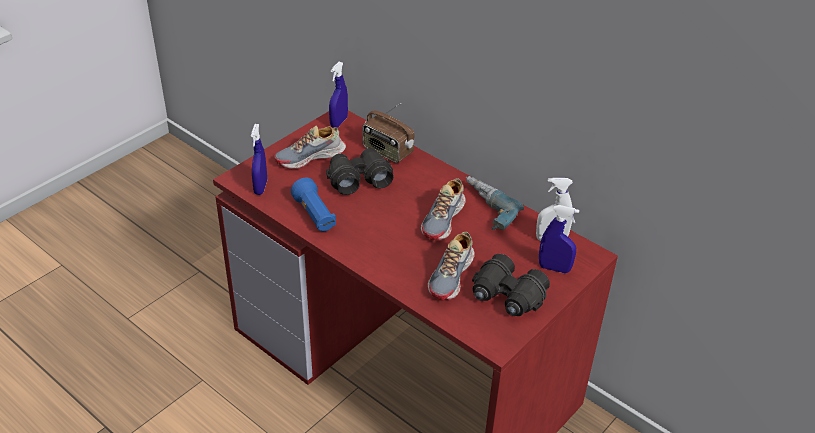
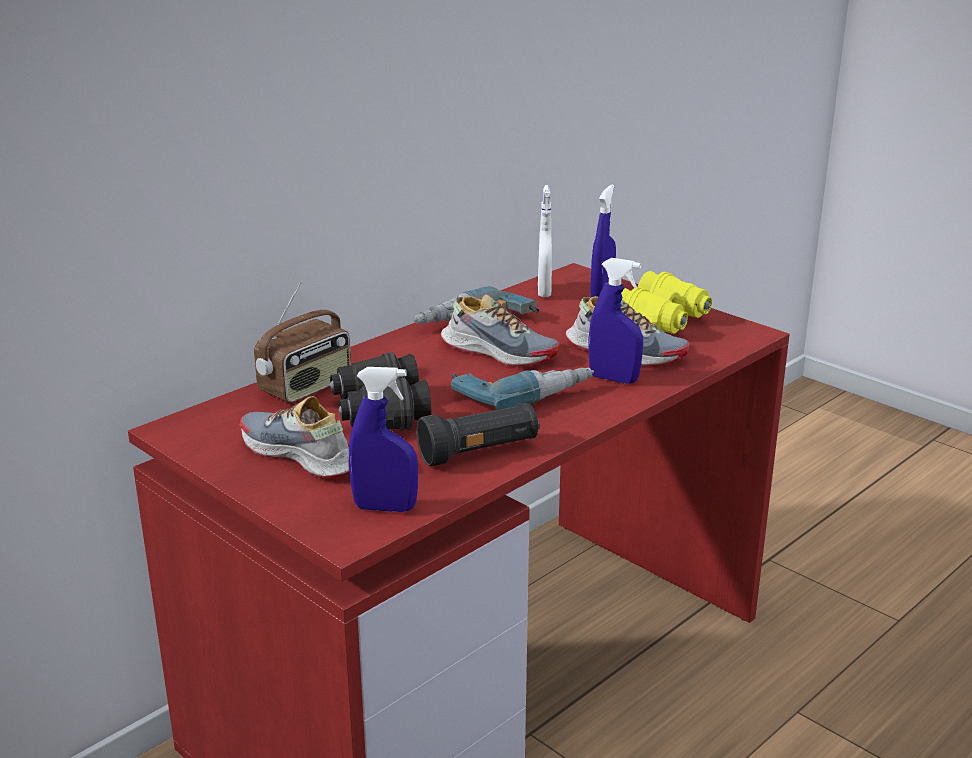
camera: 85 degrees left, 15 degrees down
shoe [274,125,346,169] -> shoe turned 150 degrees clockwise [239,396,350,479]
blue flashlight [291,178,336,231] -> black flashlight [416,403,540,466]
blue spray bottle [329,62,348,128] -> blue spray bottle moved to [589,258,643,384]
black binoculars [472,254,550,316] -> yellow binoculars [621,271,712,334]
none -> power drill [451,367,594,410]

